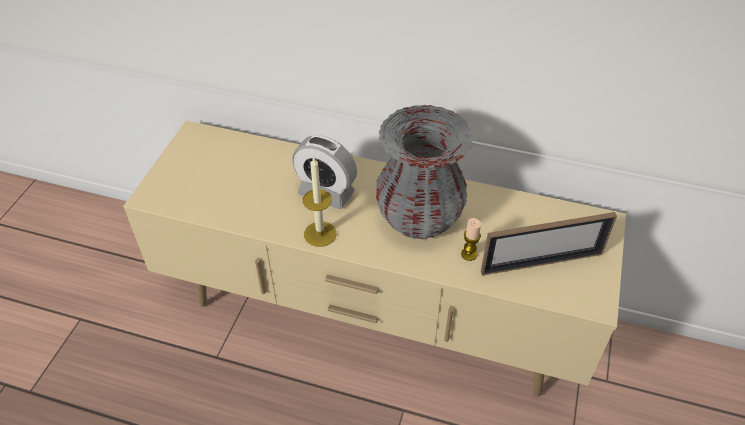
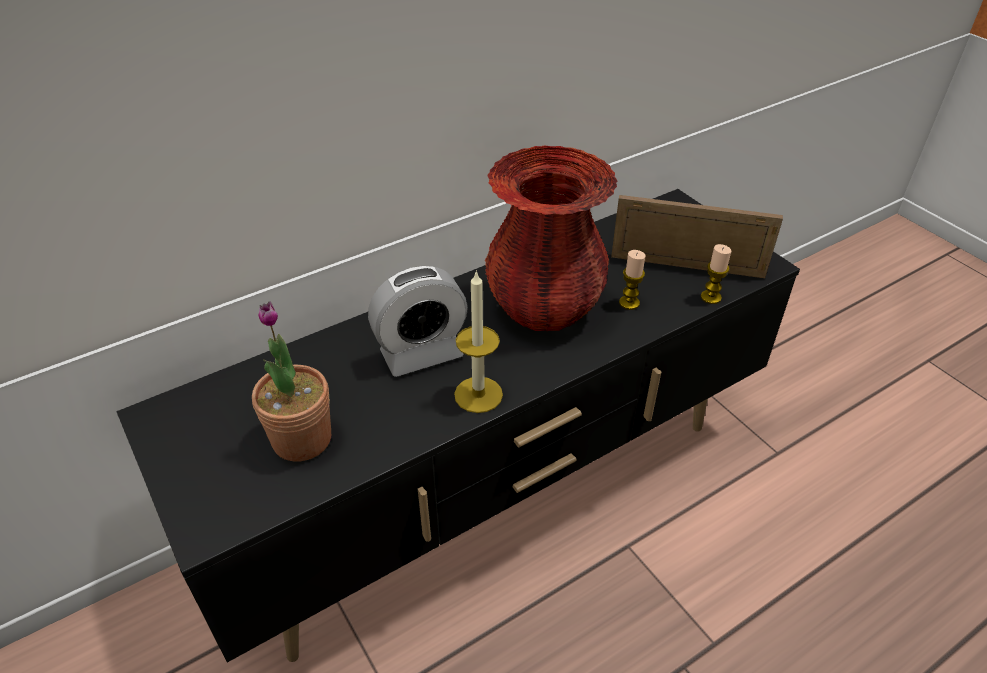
camera: 50 degrees left, 5 degrees down
beige tv stand [123,120,626,397] -> black tv stand [116,189,800,663]
grey vase [376,105,474,239] -> red vase [485,145,617,331]
picture frame [481,212,617,276] -> picture frame turned 105 degrees counterclockwise [611,195,783,278]
none -> potted plant [252,301,331,461]
none -> candle [701,244,731,304]

